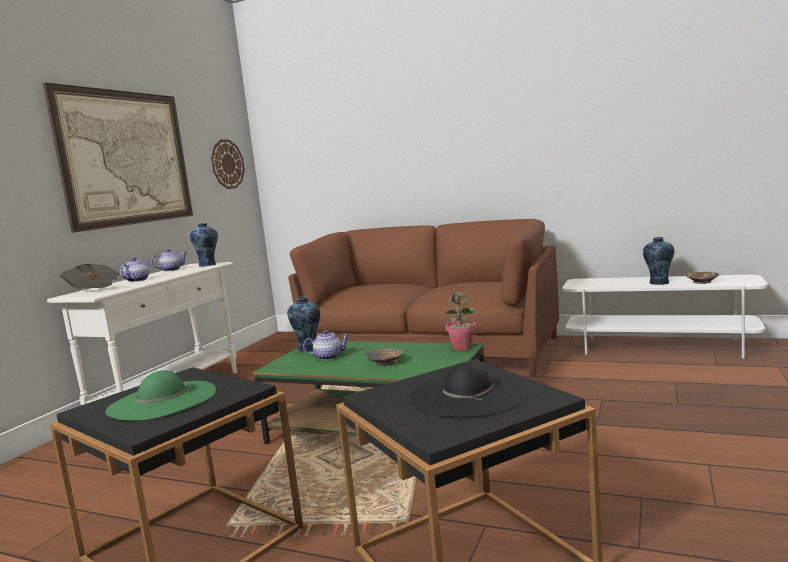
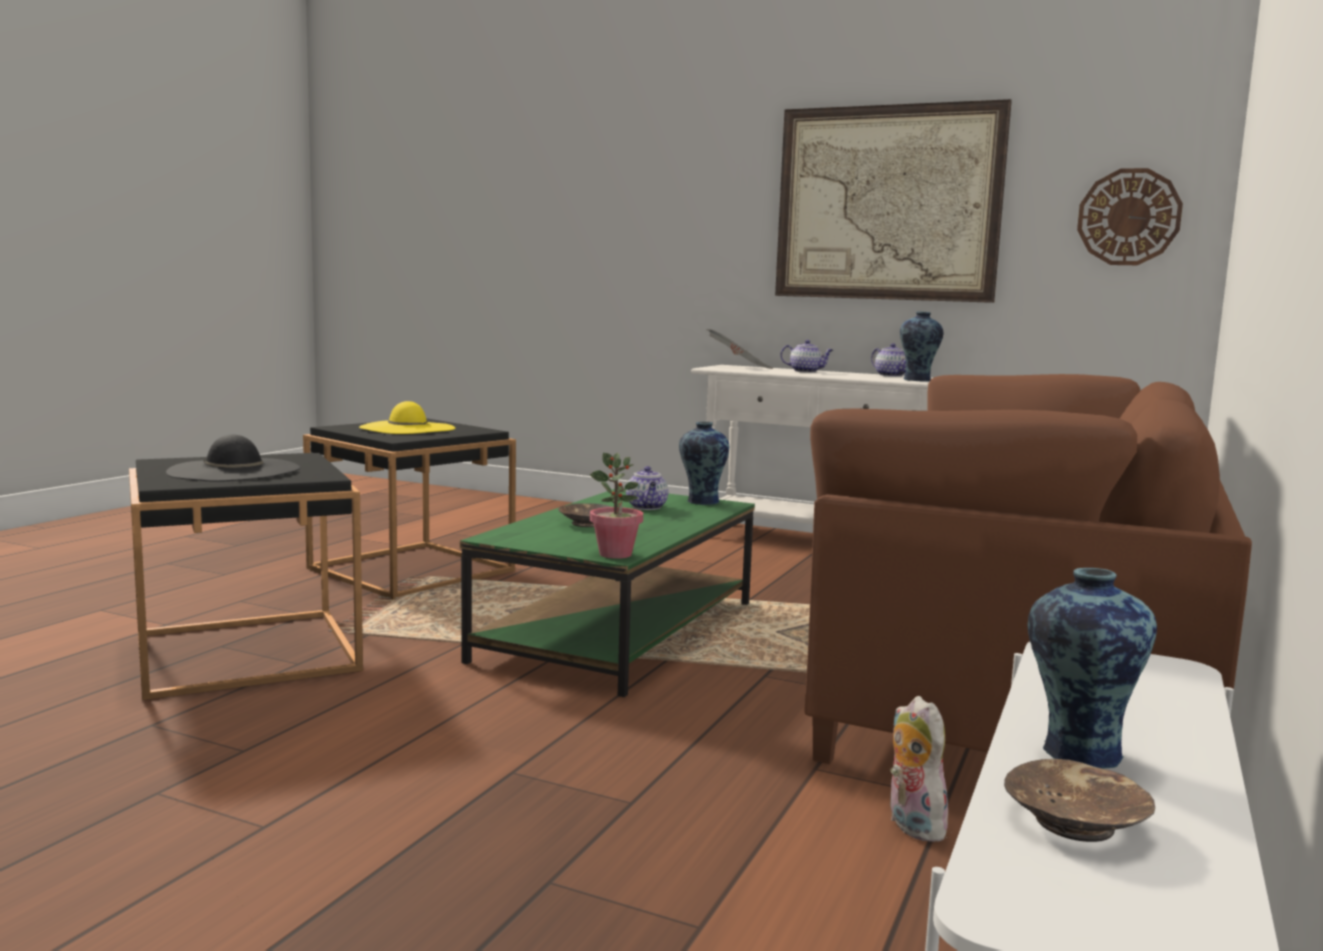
camera: 90 degrees right, 0 degrees up
green hat [105,370,216,421] -> yellow hat [359,401,455,434]
none -> plush toy [890,696,953,842]

